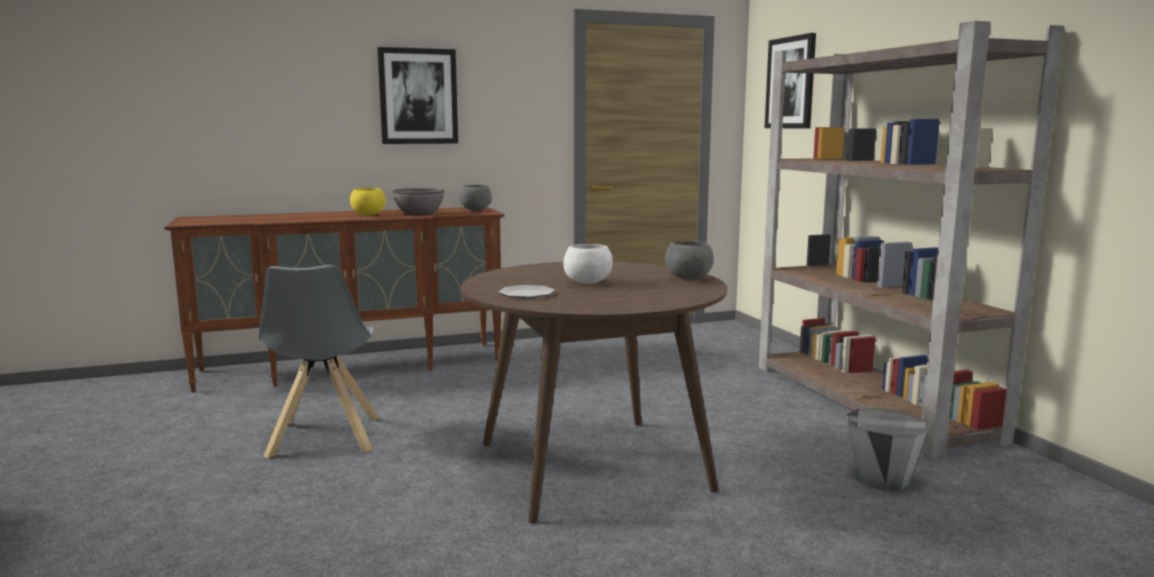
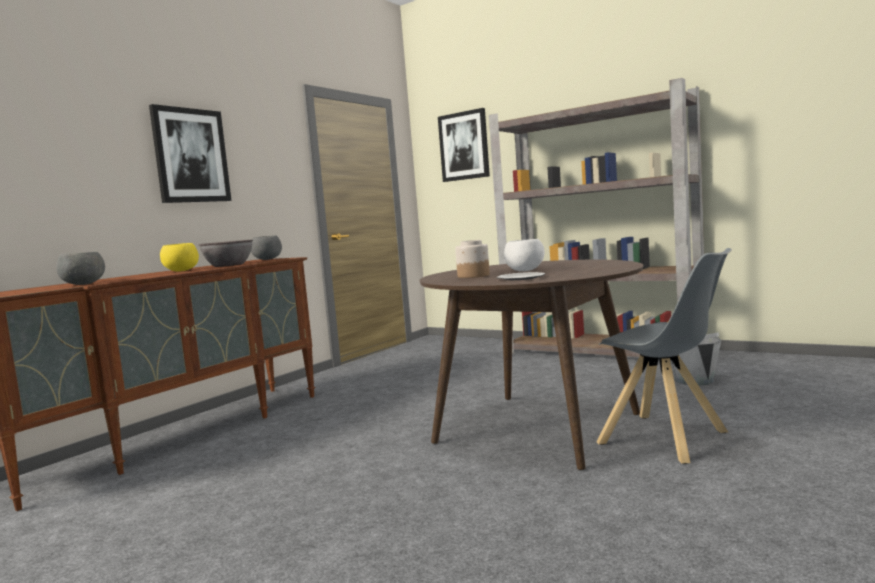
camera: 35 degrees left, 5 degrees down
grey chair [259,265,380,459] -> grey chair moved to [596,248,732,464]
grey bowl [665,241,714,280] -> grey bowl moved to [56,252,105,285]
none -> jar [455,240,490,278]

